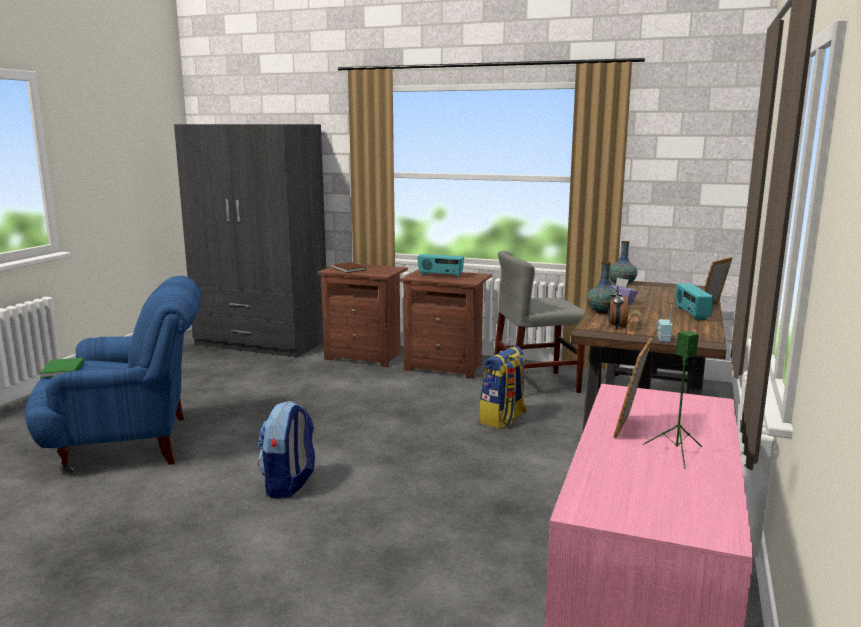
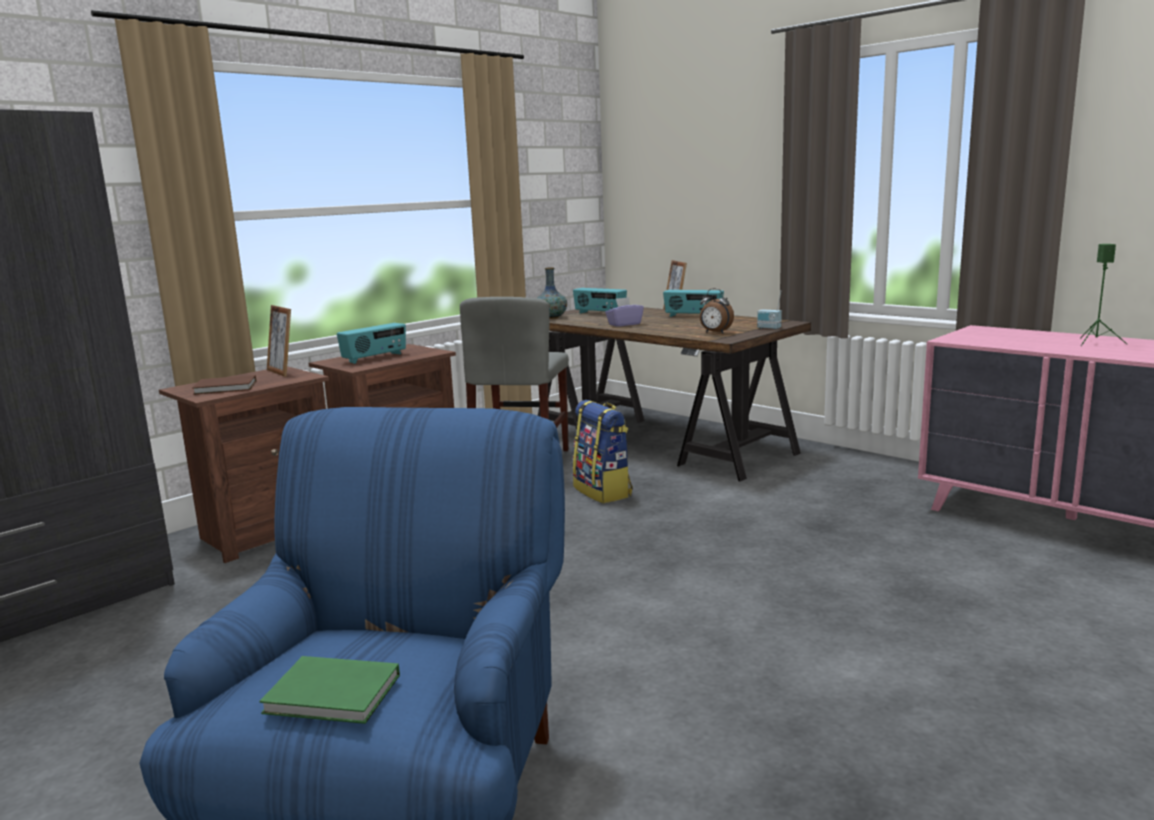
camera: 65 degrees left, 0 degrees up
backpack [258,401,315,498] -> none
vase [587,261,618,314] -> none
picture frame [613,338,653,438] -> picture frame moved to [267,305,291,377]
none -> radio [573,288,627,313]

